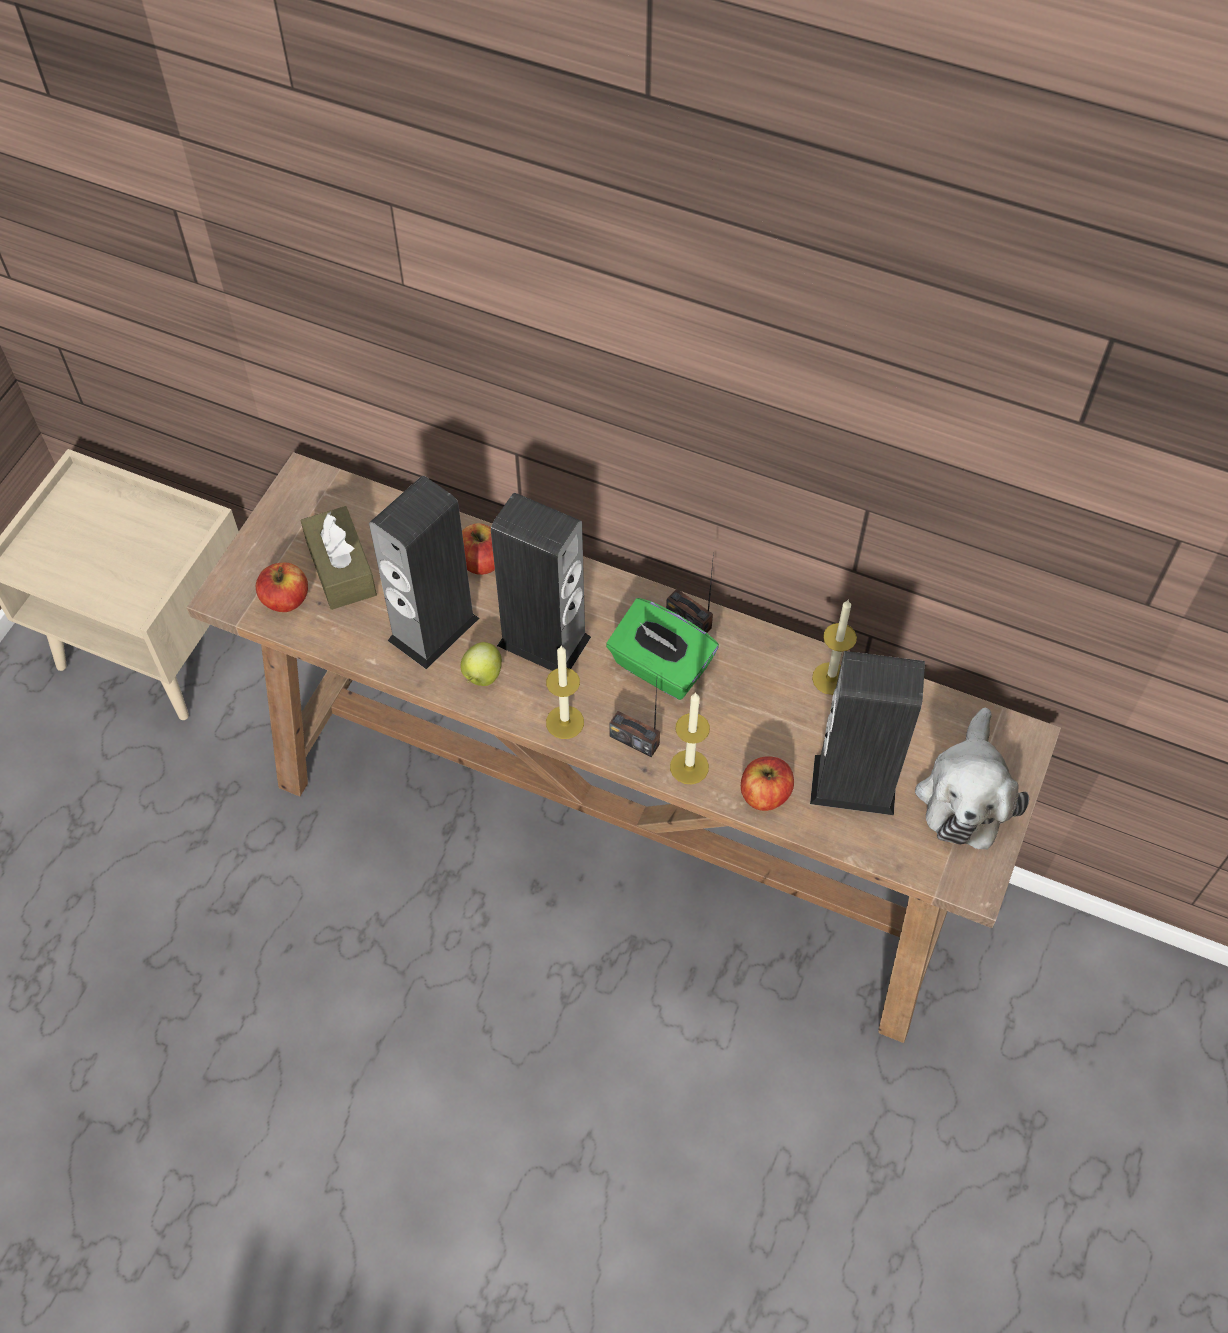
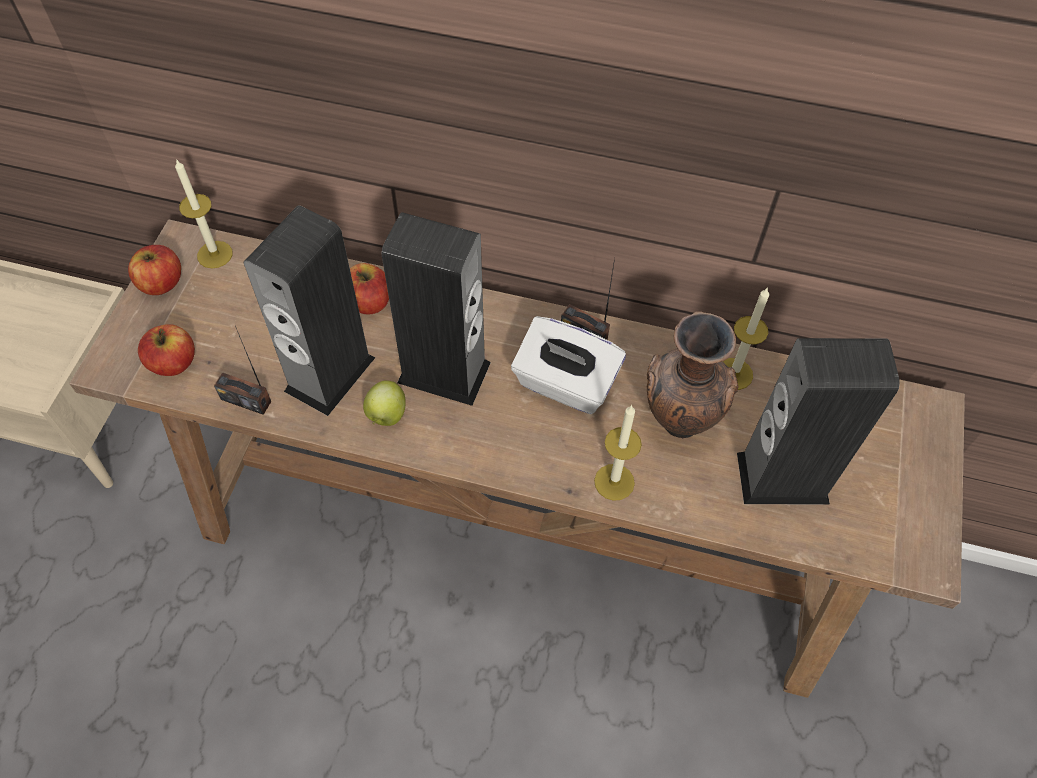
camera: 10 degrees left, 0 degrees up
brown tissue box [300,506,377,610] -> none
candle [546,646,584,739] -> candle moved to [175,159,233,269]
green tissue box [606,598,719,700] -> white tissue box [511,316,626,414]
radio [609,683,660,757] -> radio moved to [214,326,271,415]
apple [741,756,794,811] -> apple moved to [128,245,181,295]
plush toy [915,708,1029,850] -> none
none -> brown vase [647,311,738,438]

